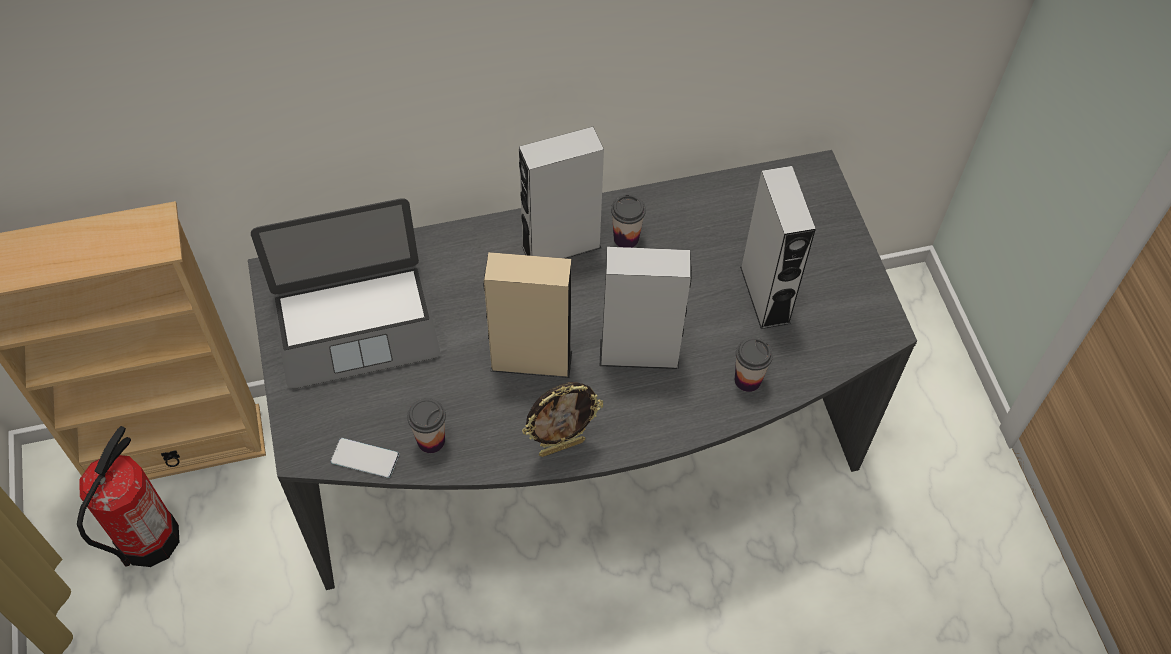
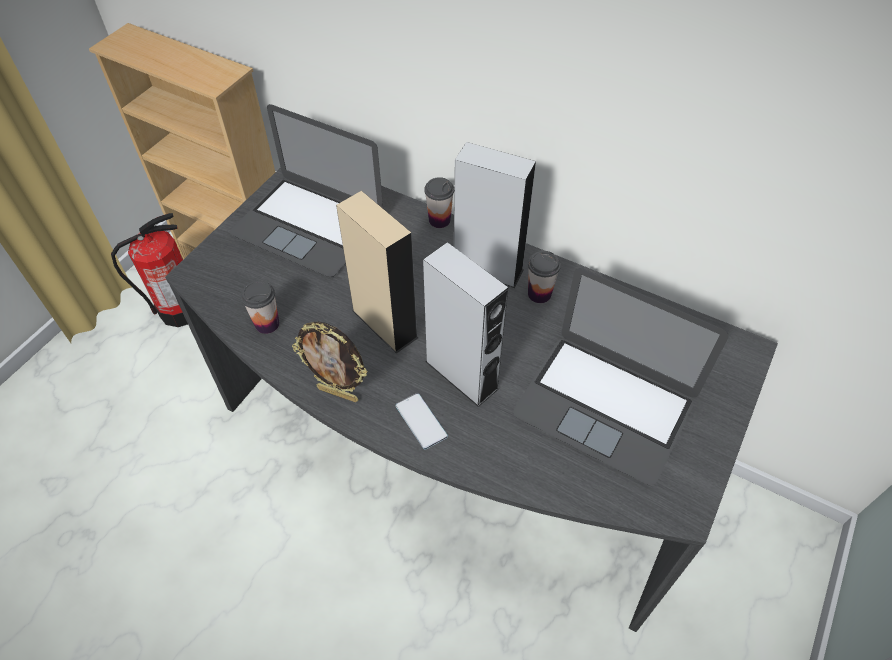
camera: 45 degrees right, 5 degrees down
phone [330,438,399,478] -> phone moved to [395,393,448,450]
cup [735,337,773,392] -> cup moved to [424,177,454,228]
grey speaker [740,166,816,329] -> laptop [513,268,728,485]

